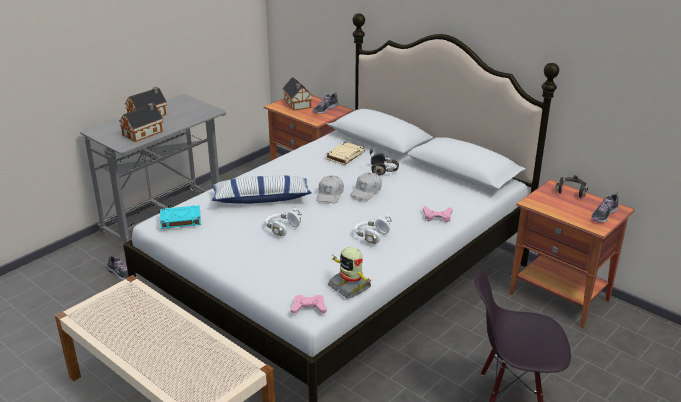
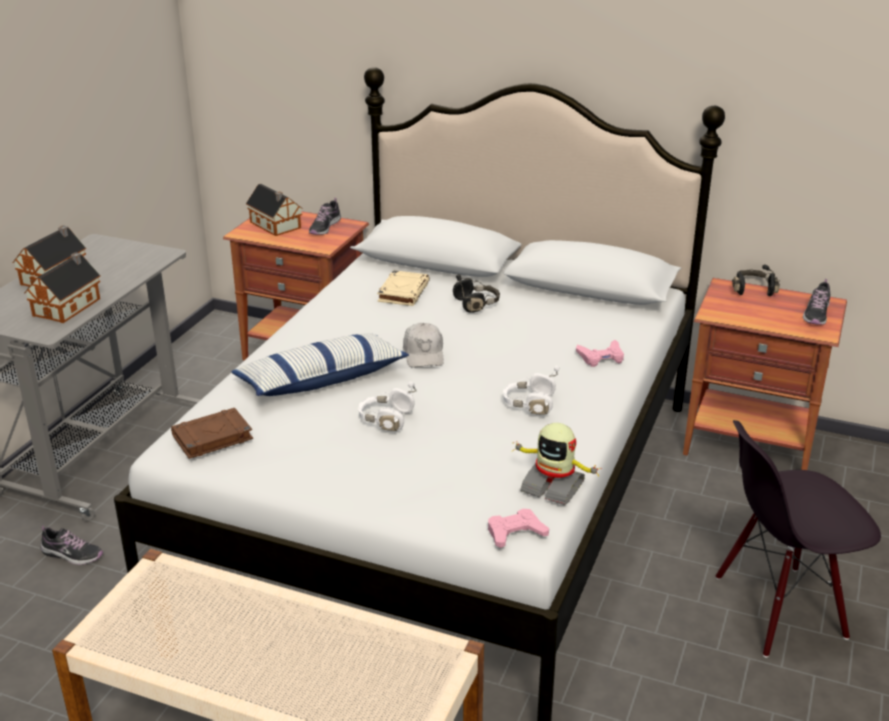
camera: 20 degrees left, 0 degrees up
turquoise book [160,205,201,229] -> brown book [171,408,253,459]
white cap [351,173,382,200] -> none

